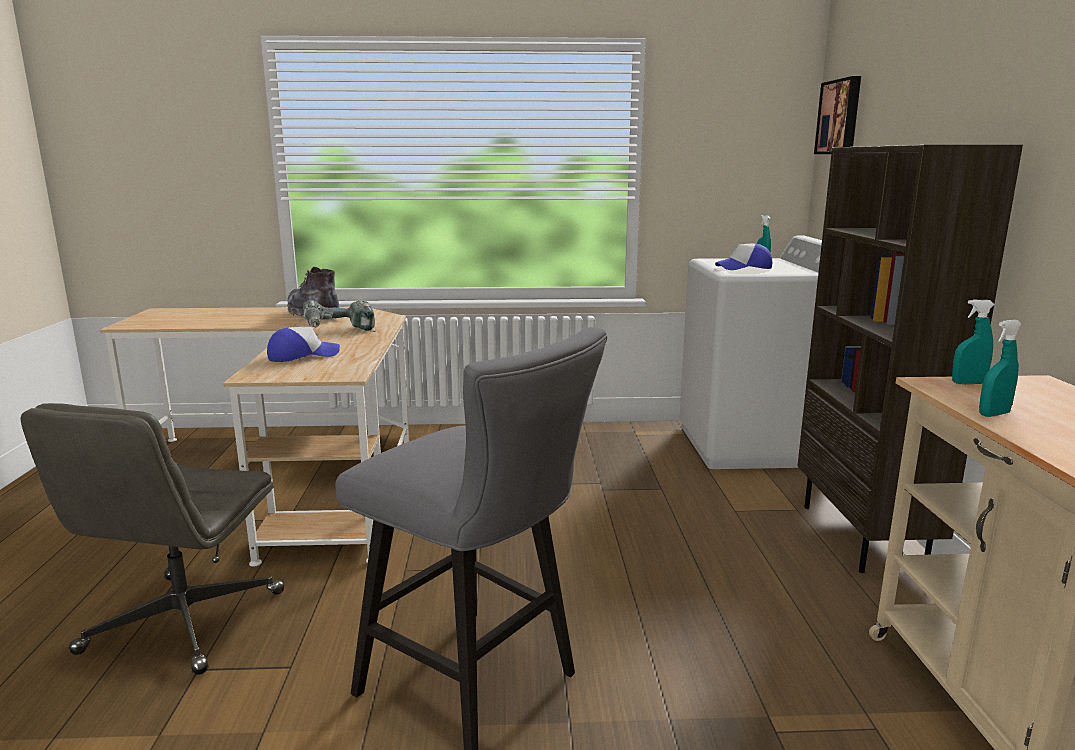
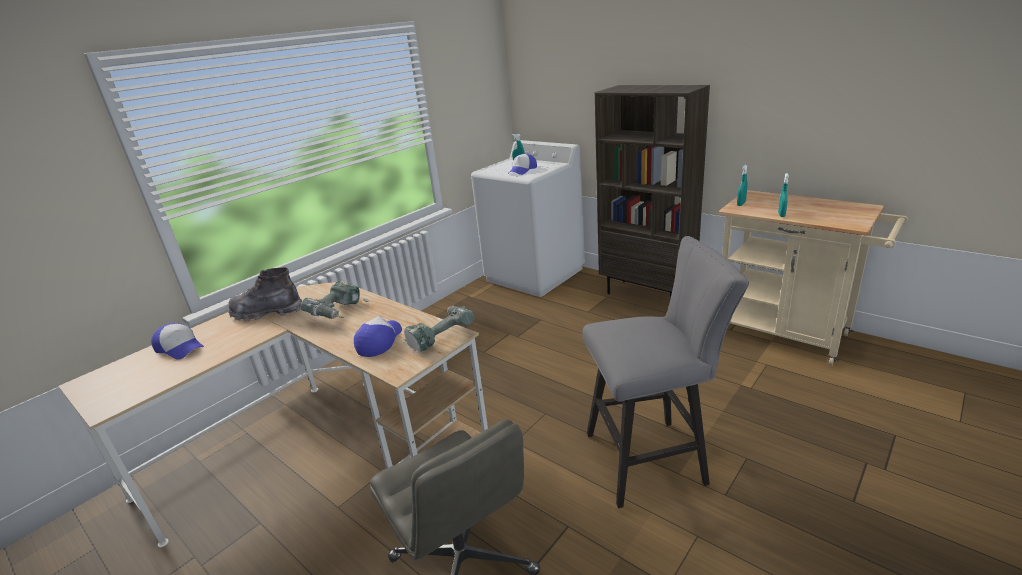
camera: 45 degrees left, 10 degrees up
picture [814,76,861,154] -> none
none -> cap [151,323,204,360]
none -> power drill [404,305,475,351]

